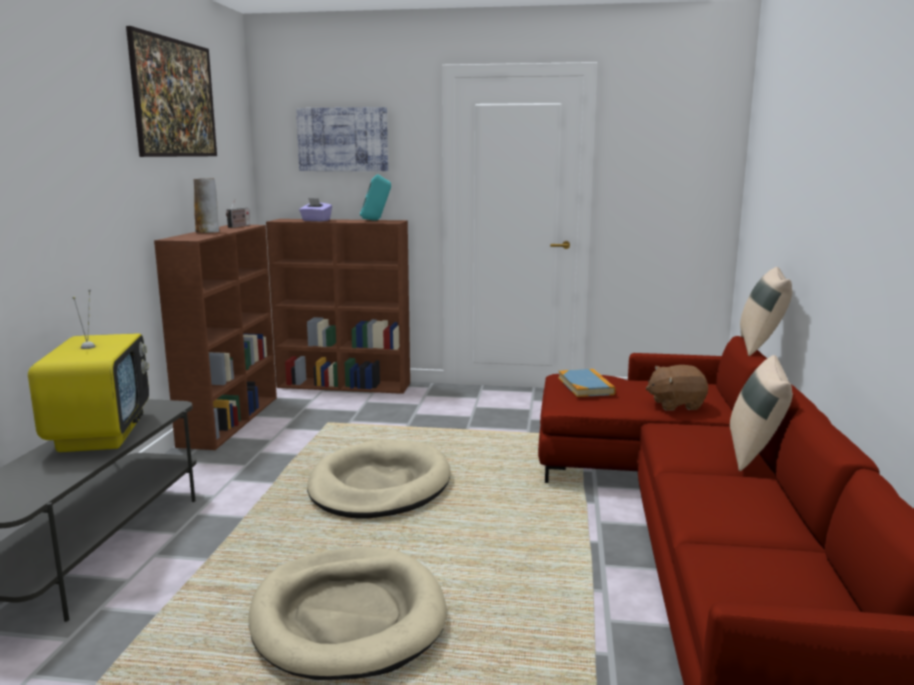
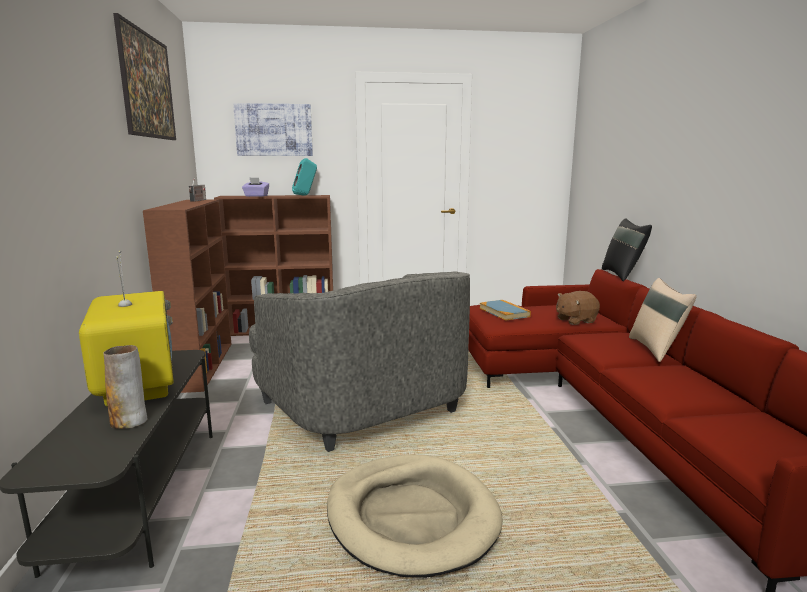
camera: 15 degrees left, 0 degrees up
vase [194,178,219,233] -> vase moved to [103,345,147,429]
beige dog bed [307,439,451,518] -> grey armchair [249,271,470,452]
beige pillow [740,267,792,356] -> black pillow [602,218,652,282]

